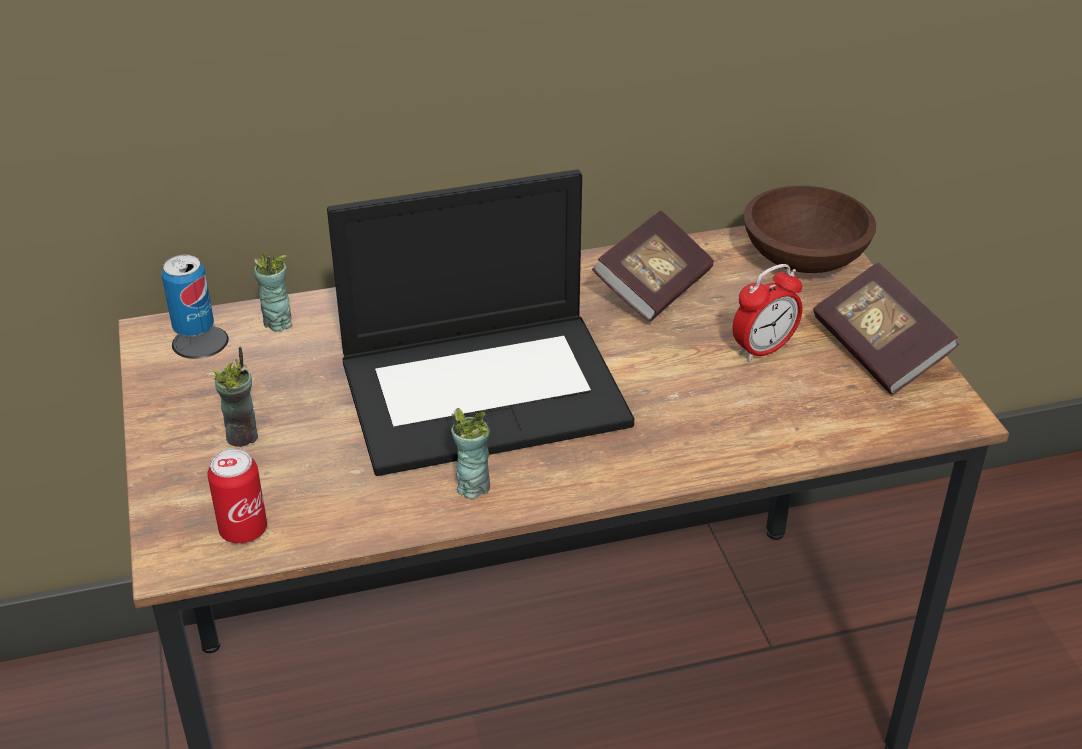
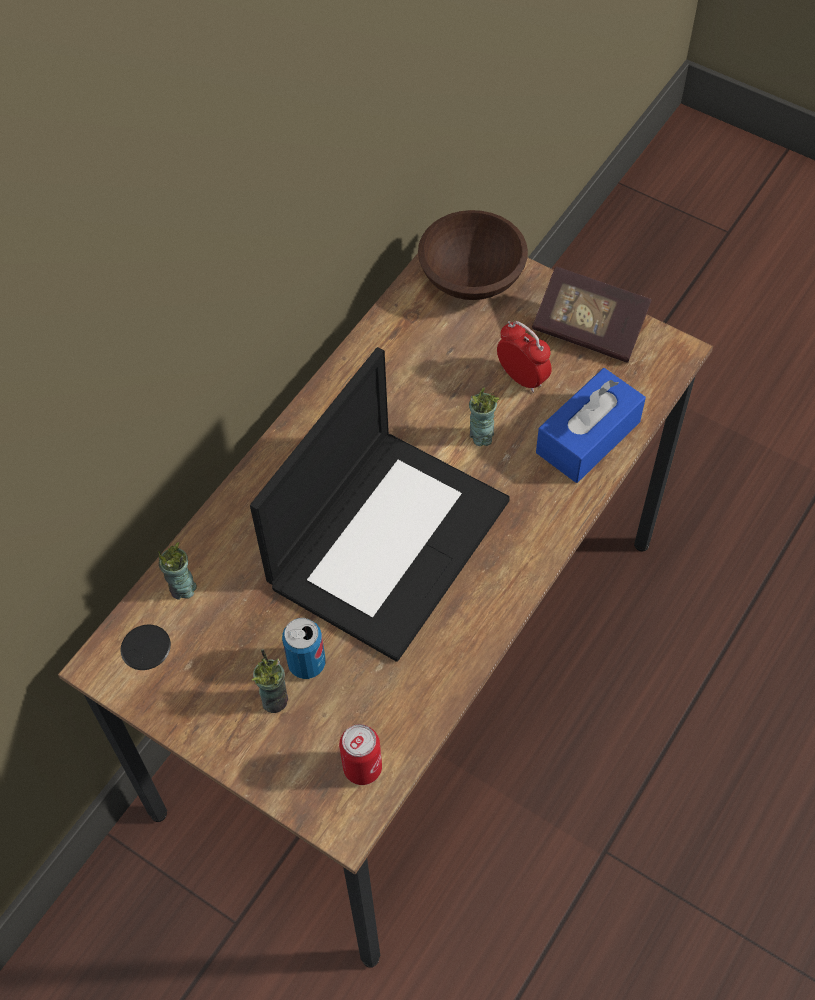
camera: 40 degrees left, 20 degrees up
can [162,255,214,337] -> can moved to [282,618,326,679]
cup [451,408,490,499] -> cup moved to [469,387,499,446]
book [592,210,714,322] -> none
alarm clock [733,264,802,362] -> alarm clock turned 60 degrees counterclockwise [497,321,552,393]
none -> blue tissue box [536,368,646,483]

